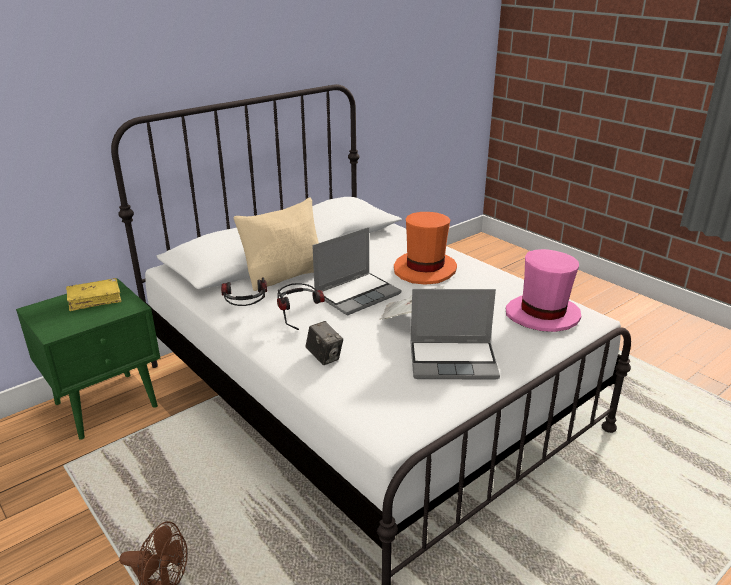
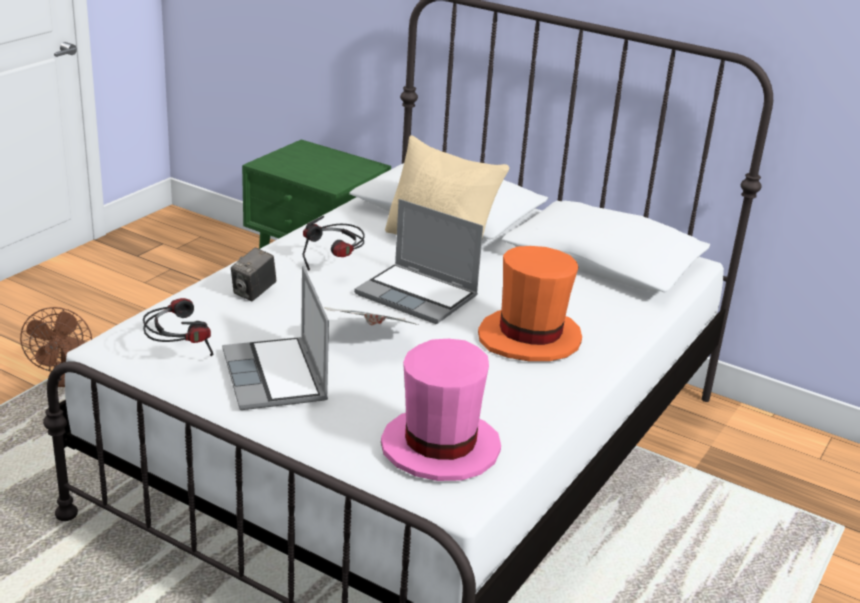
camera: 70 degrees right, 0 degrees up
yellow book [66,278,122,311] -> none
headphones [221,277,267,306] -> headphones moved to [143,298,213,356]

